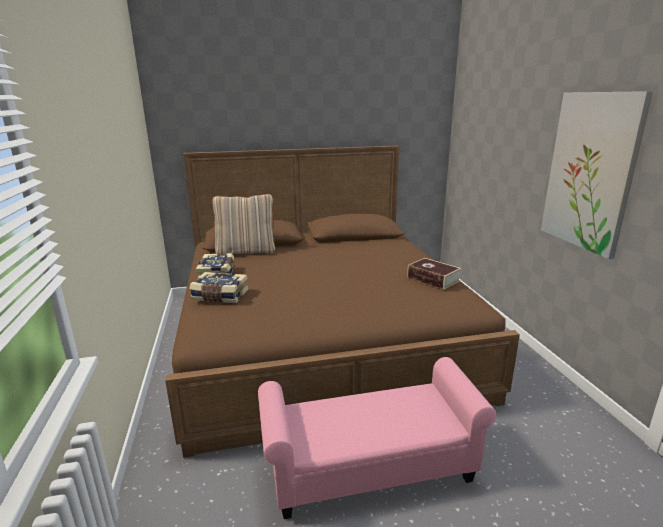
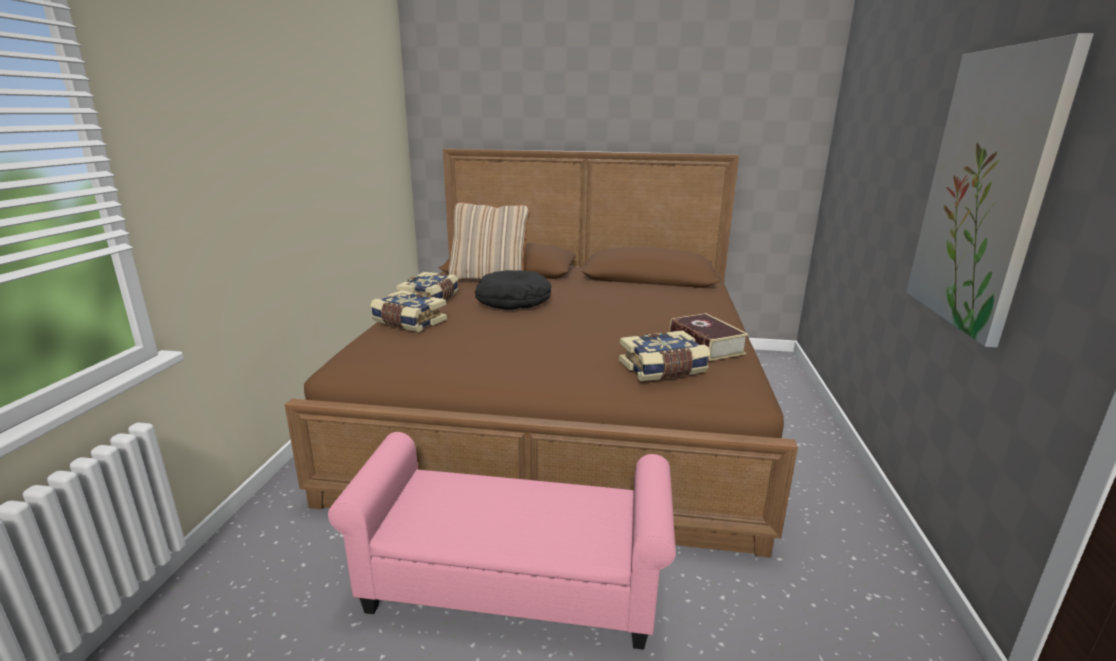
camera: 20 degrees right, 0 degrees up
none -> black pillow [475,270,551,310]
none -> book [619,330,710,381]

